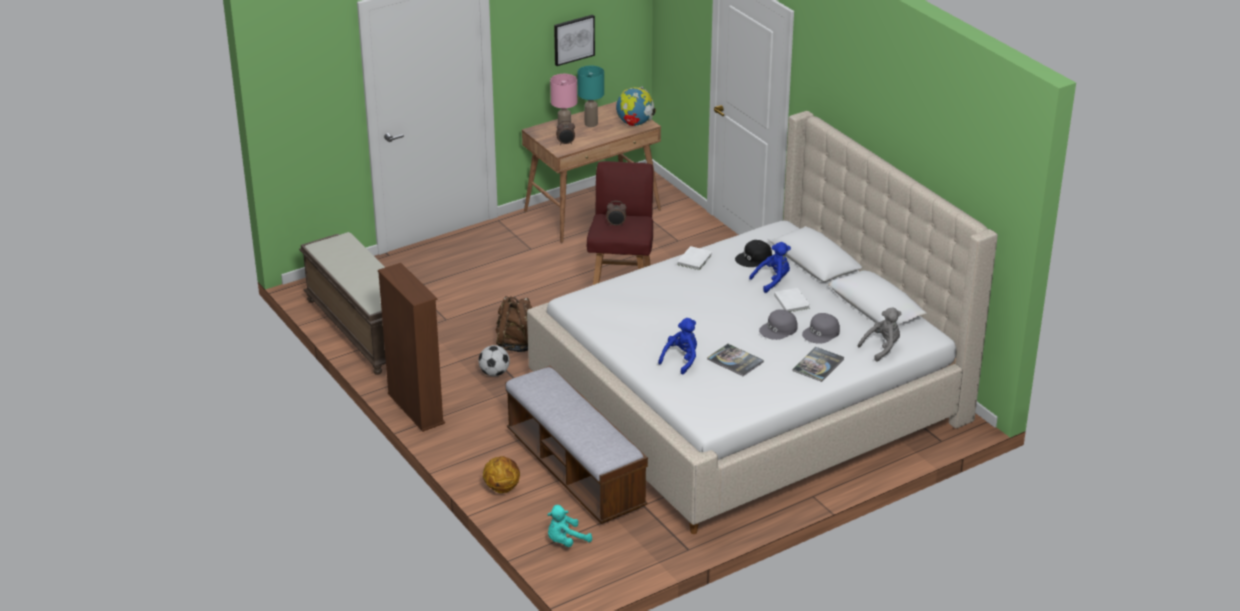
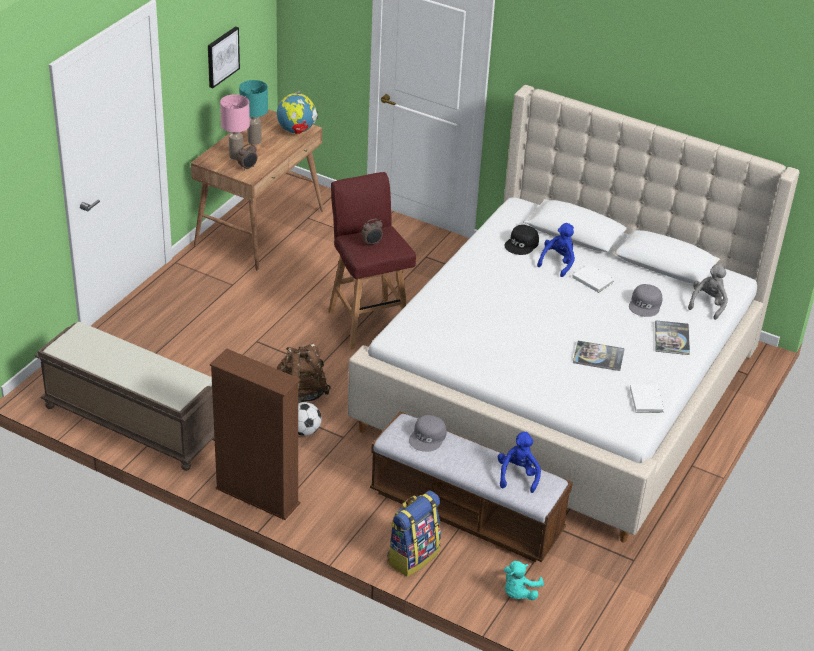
camera: 30 degrees left, 5 degrees up
basketball [483,456,520,493] -> backpack [387,490,441,577]
blue plush toy [658,318,697,375] -> blue plush toy moved to [498,432,541,493]
white book [677,246,712,271] -> white book moved to [630,385,664,413]
grey cap [759,309,798,340] -> grey cap moved to [409,415,447,452]

